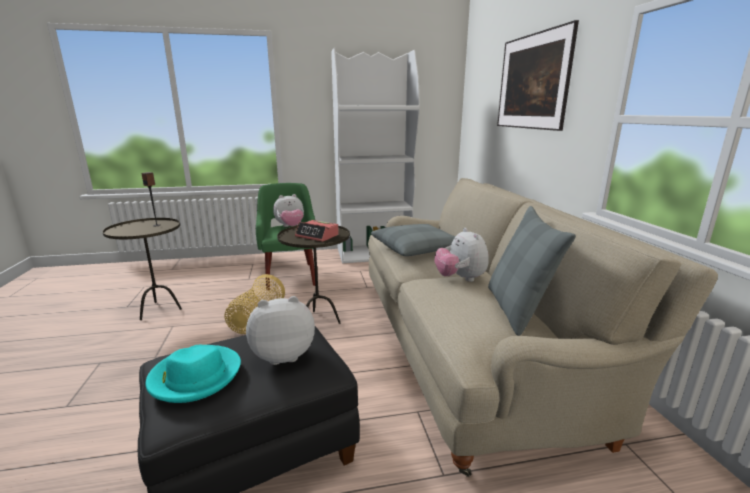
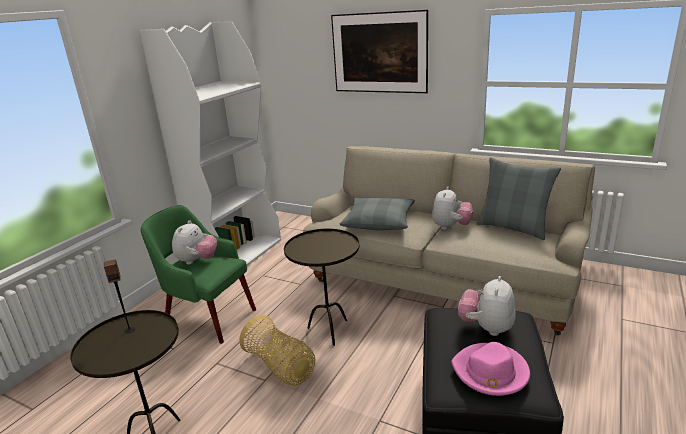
camera: 50 degrees left, 5 degrees up
turquoise hat [145,345,241,403] -> pink hat [451,342,530,396]
alarm clock [295,220,339,242] -> none
plush toy [434,228,489,282] -> plush toy turned 90 degrees counterclockwise [432,187,473,230]

